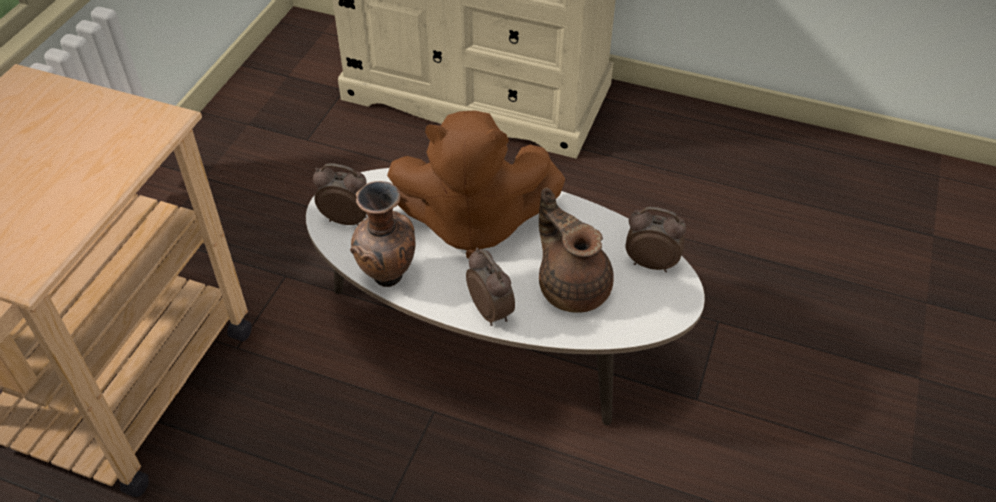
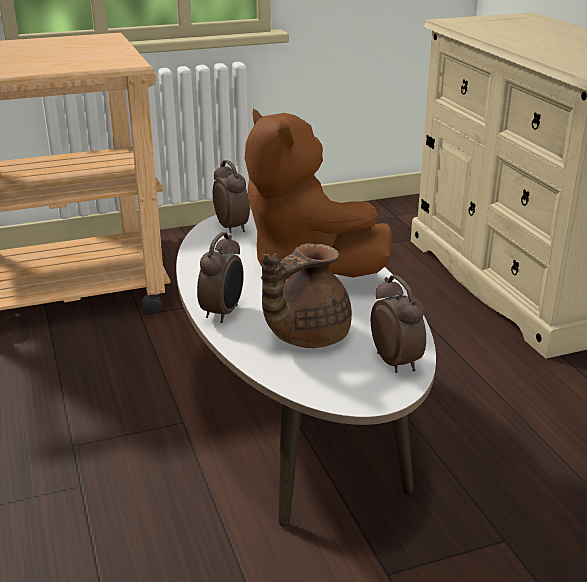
camera: 50 degrees right, 20 degrees down
brown vase [350,181,415,287] -> none
brown teapot [539,187,614,313] -> brown teapot turned 150 degrees counterclockwise [262,243,352,348]

